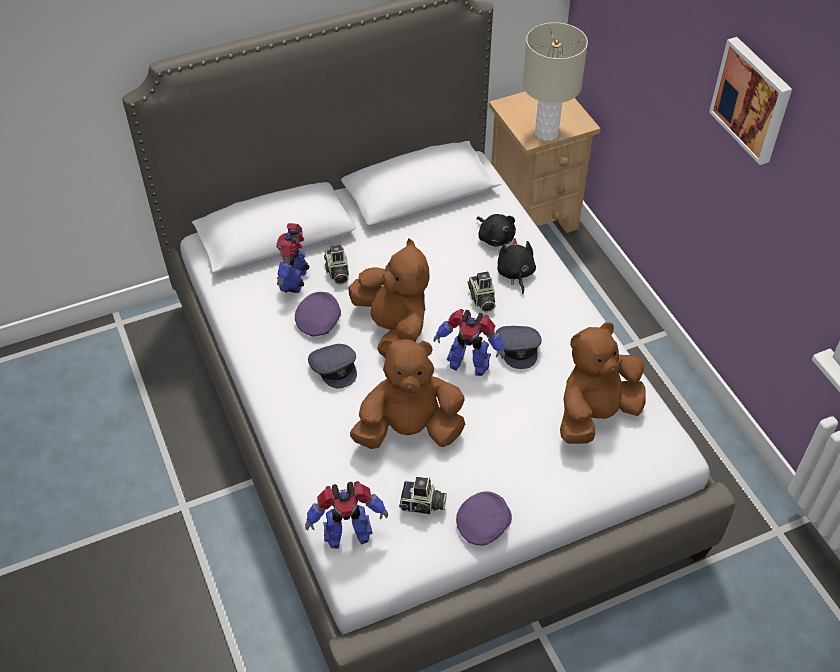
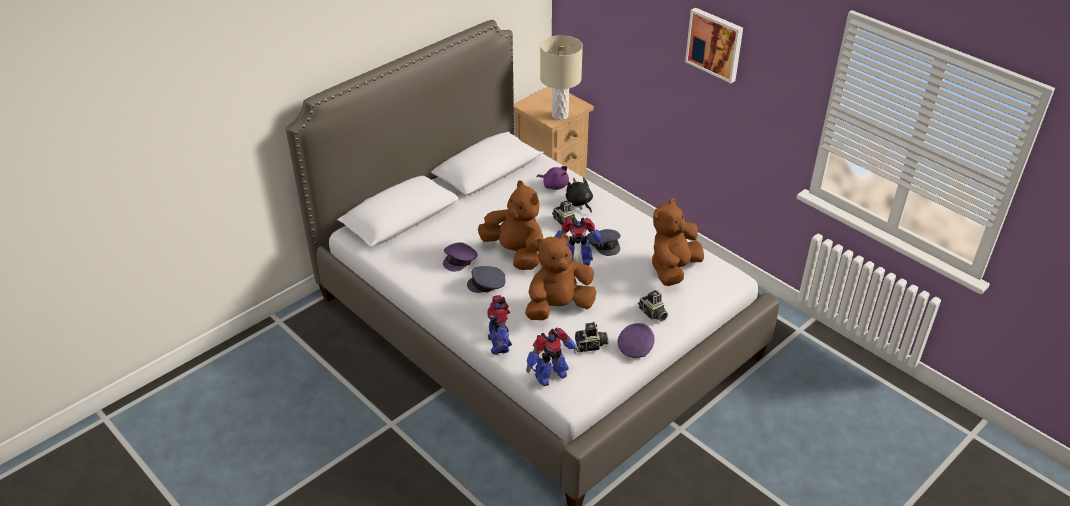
camera: 20 degrees left, 10 degrees down
toy robot [276,223,310,293] -> toy robot moved to [487,295,512,355]
purple cap [295,292,341,336] -> purple cap turned 150 degrees counterclockwise [443,242,478,271]
grey cap [308,344,357,388] -> grey cap turned 135 degrees clockwise [467,266,506,293]
camera [324,245,349,285] -> camera moved to [638,290,668,322]
black plush toy [477,214,516,247] -> purple plush toy [537,166,569,190]

